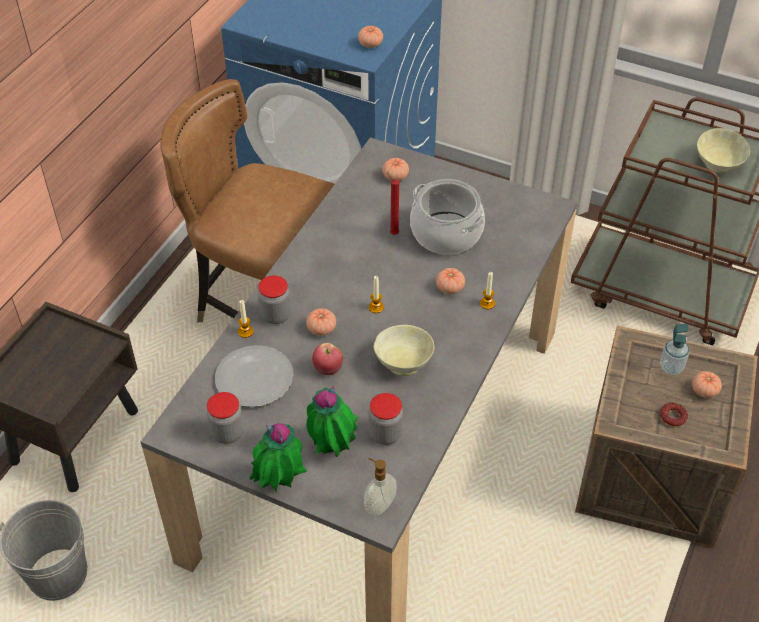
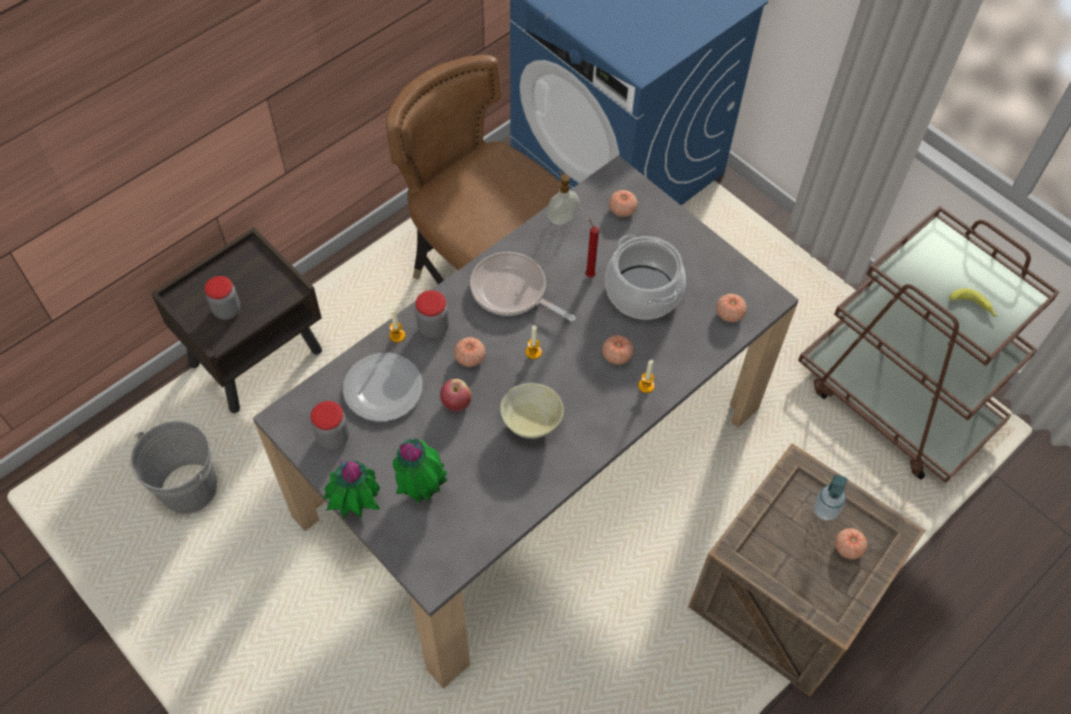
camera: 20 degrees right, 10 degrees up
tomato [358,26,383,48] -> tomato moved to [716,294,747,322]
soap dispenser [364,458,397,516] -> soap dispenser moved to [547,171,580,225]
jar [369,393,403,445] -> jar moved to [205,276,240,320]
donut [660,403,688,427] -> none
beige bowl [697,128,750,173] -> banana [949,288,997,317]
none -> frying pan [470,252,576,322]

